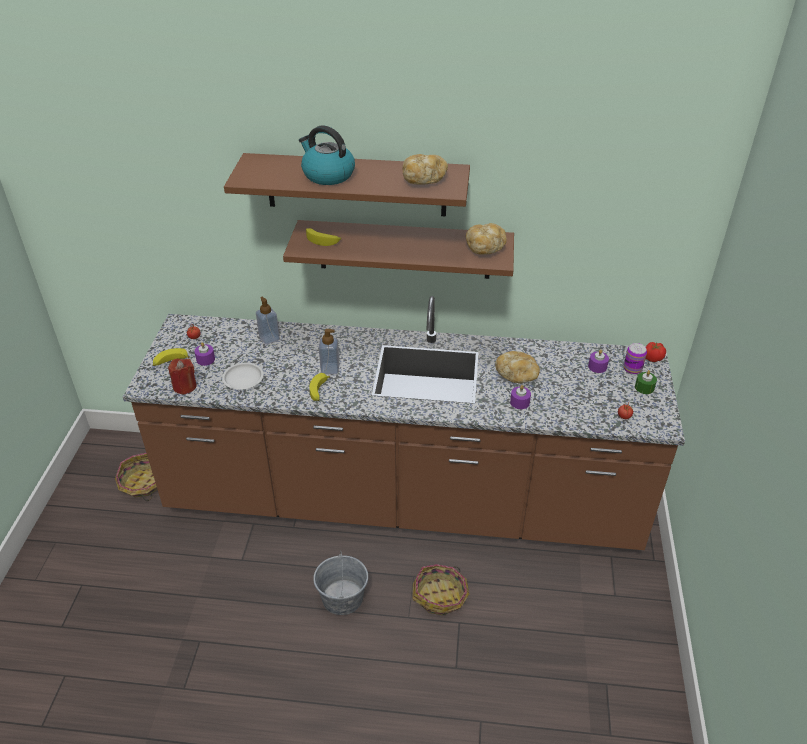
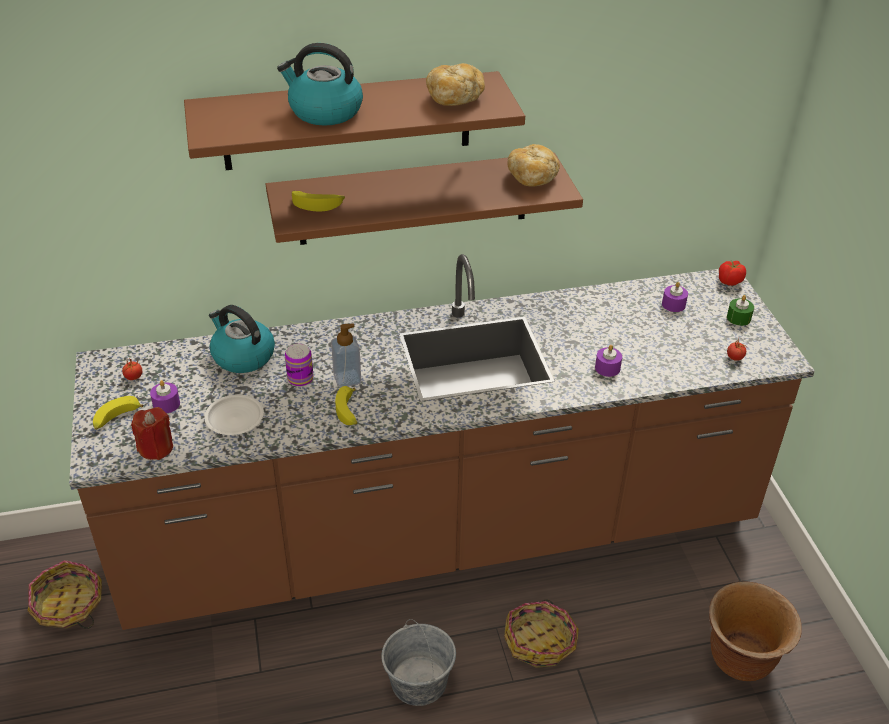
camera: 20 degrees left, 0 degrees up
soap dispenser [256,297,280,345] -> kettle [209,305,275,373]
bread [495,351,540,384] -> none
can [624,343,647,374] -> can moved to [285,343,314,387]
none -> brown planter [709,582,802,681]

